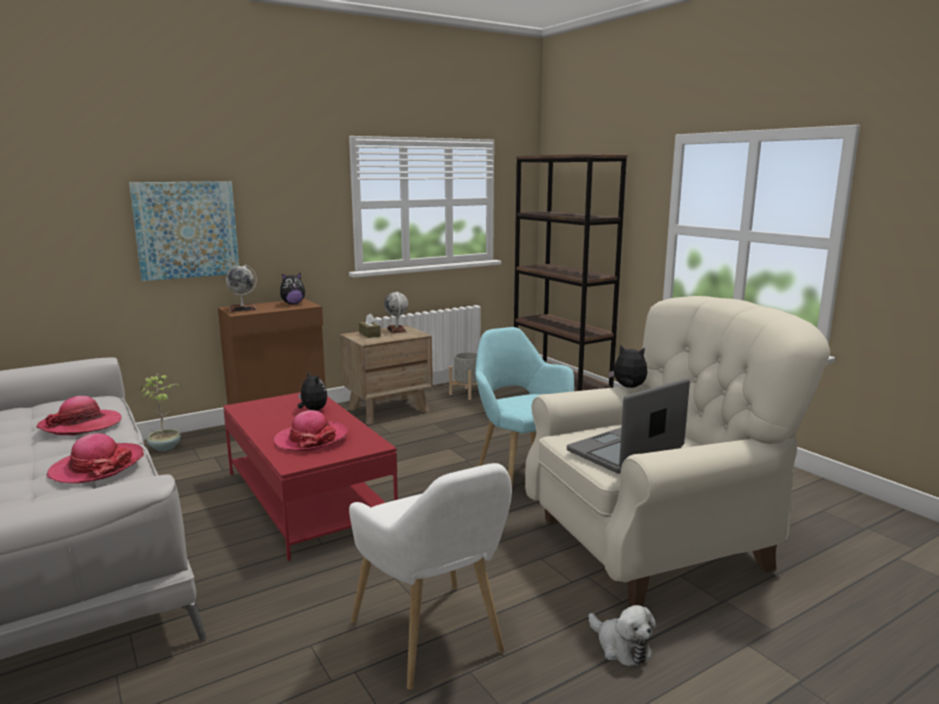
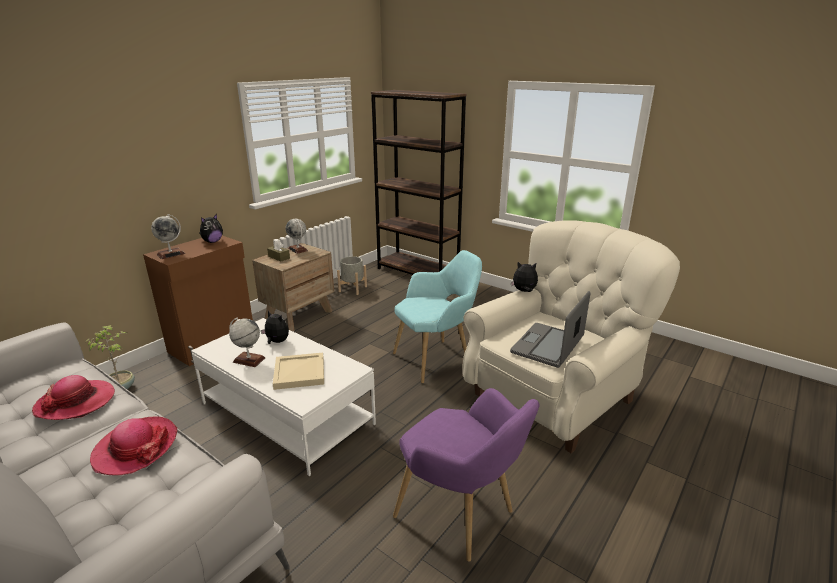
camera: 20 degrees left, 10 degrees up
picture [129,181,239,281] -> none
red coffee table [223,392,398,561] -> white coffee table [191,318,376,476]
hat [273,410,349,451] -> beige tray [273,353,324,390]
white armchair [349,463,512,690] -> purple armchair [393,388,539,562]
turquoise armchair [475,327,574,484] -> turquoise armchair turned 105 degrees clockwise [393,250,482,383]
plush toy [588,605,656,667] -> none
none -> globe [229,317,265,367]

